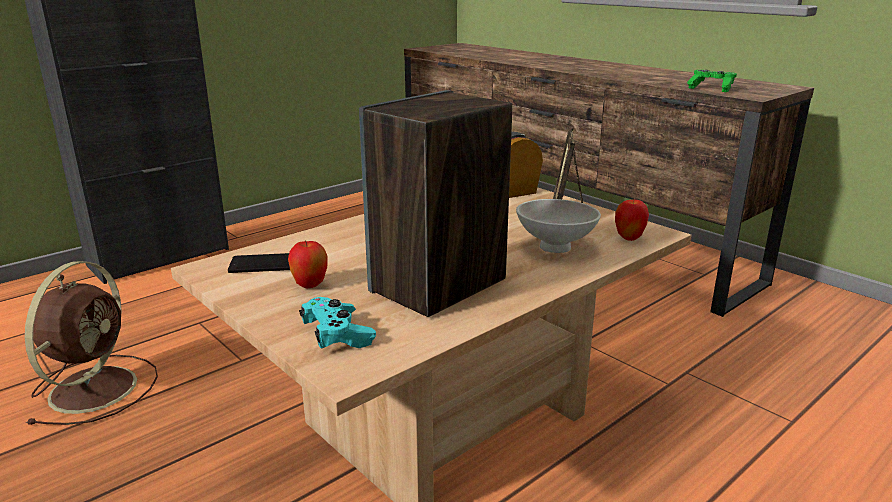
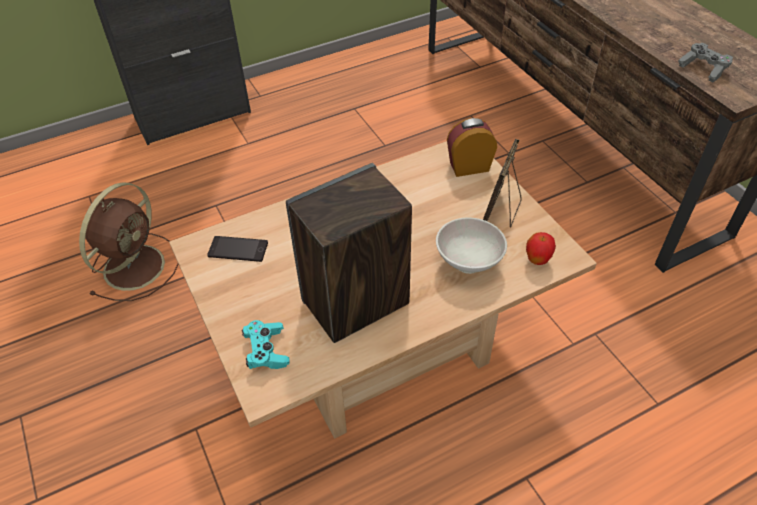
camera: 15 degrees right, 25 degrees up
apple [288,240,328,288] -> none
green game controller [687,70,737,92] -> grey game controller [678,43,733,83]

